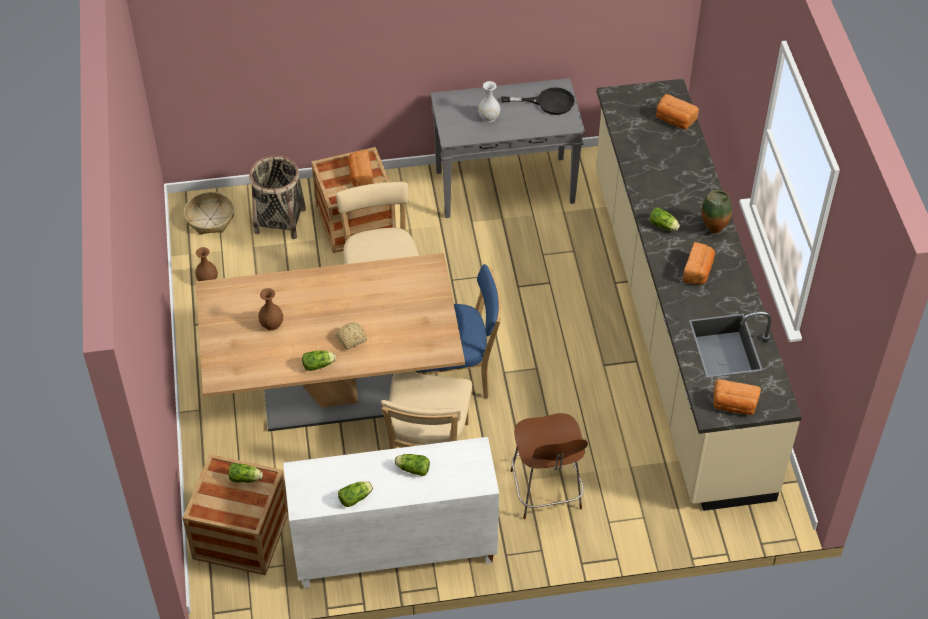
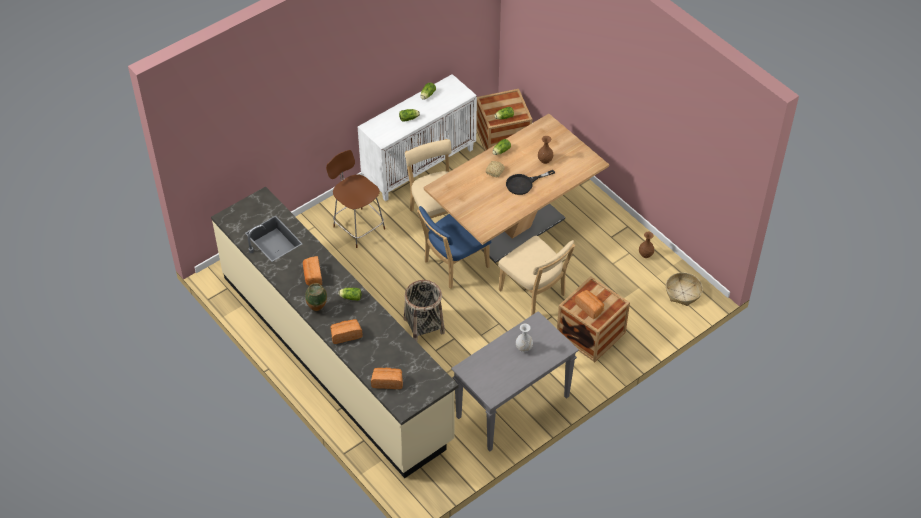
camera: 150 degrees right, 0 degrees up
basket [249,155,306,239] -> basket moved to [404,280,445,342]
black frying pan [501,87,575,115] -> black frying pan moved to [506,170,555,195]
bread [713,379,761,415] -> bread moved to [330,319,363,344]

